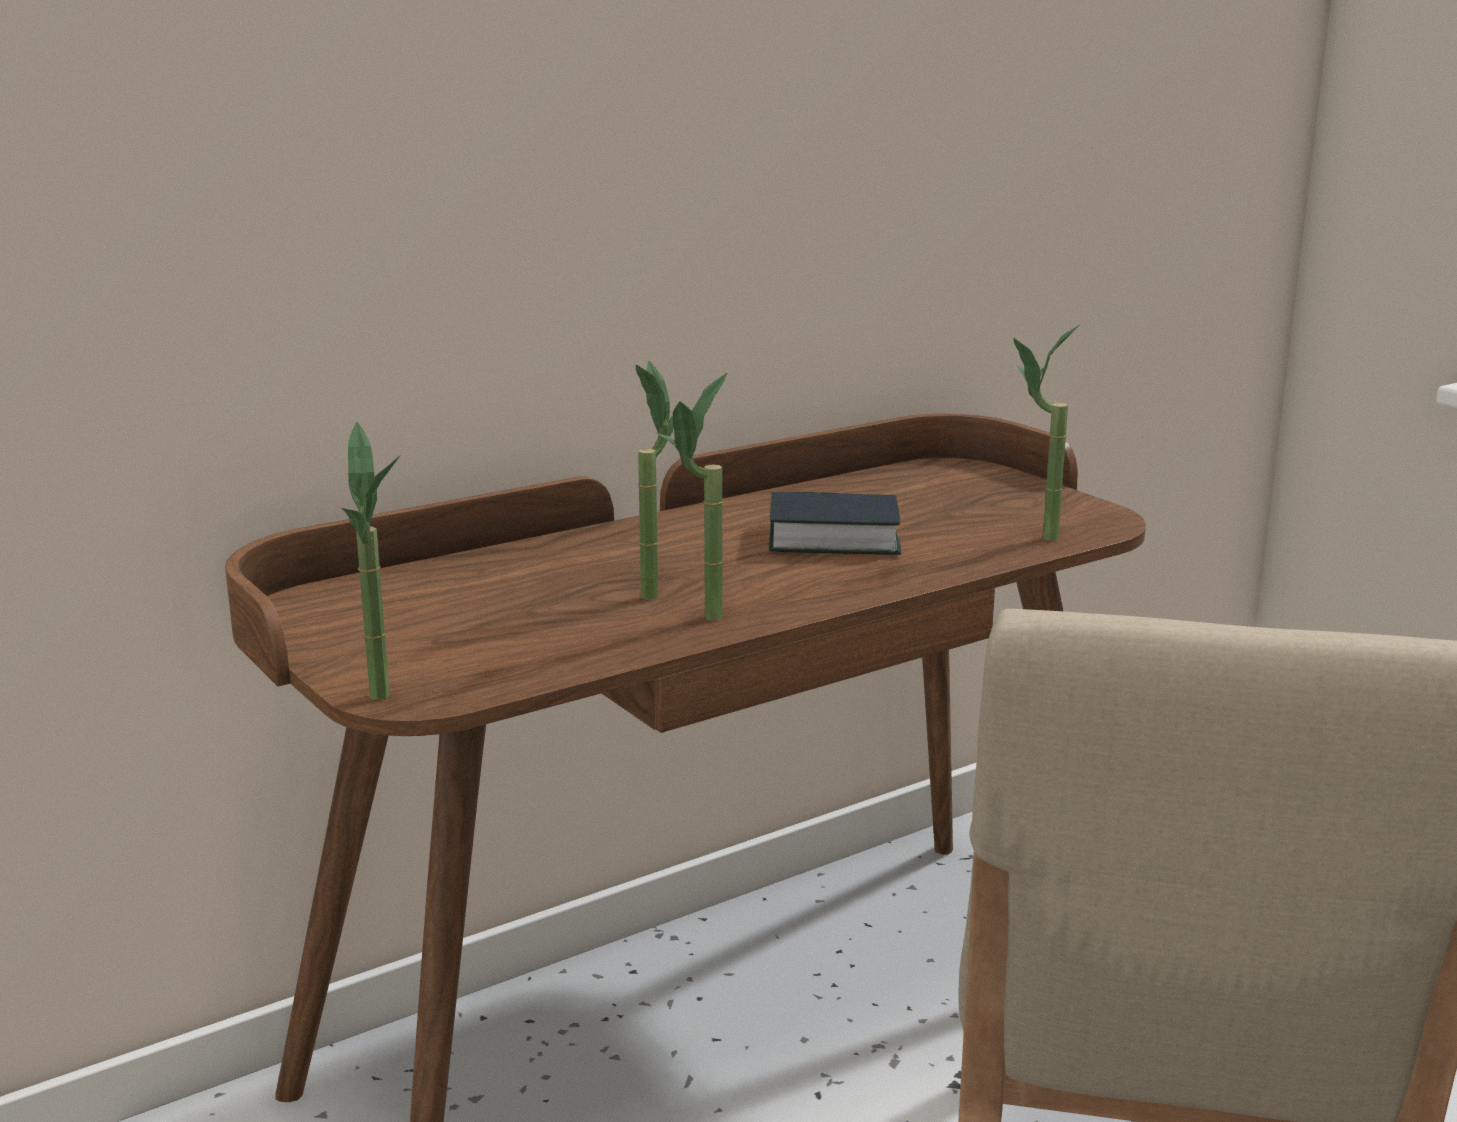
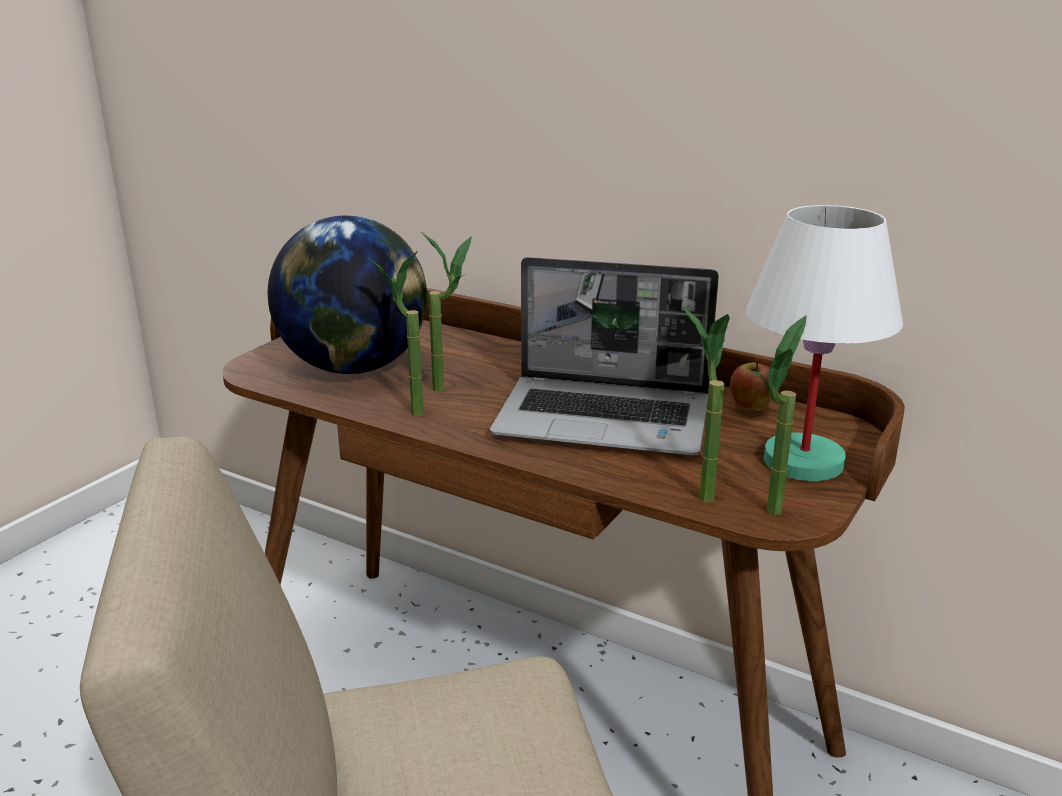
camera: 65 degrees right, 5 degrees up
potted plant [342,422,401,700] -> potted plant moved to [750,315,807,515]
book [769,492,901,555] -> laptop [490,257,719,455]
none -> globe [268,215,427,374]
none -> apple [730,360,772,411]
none -> white table lamp [746,205,903,481]

